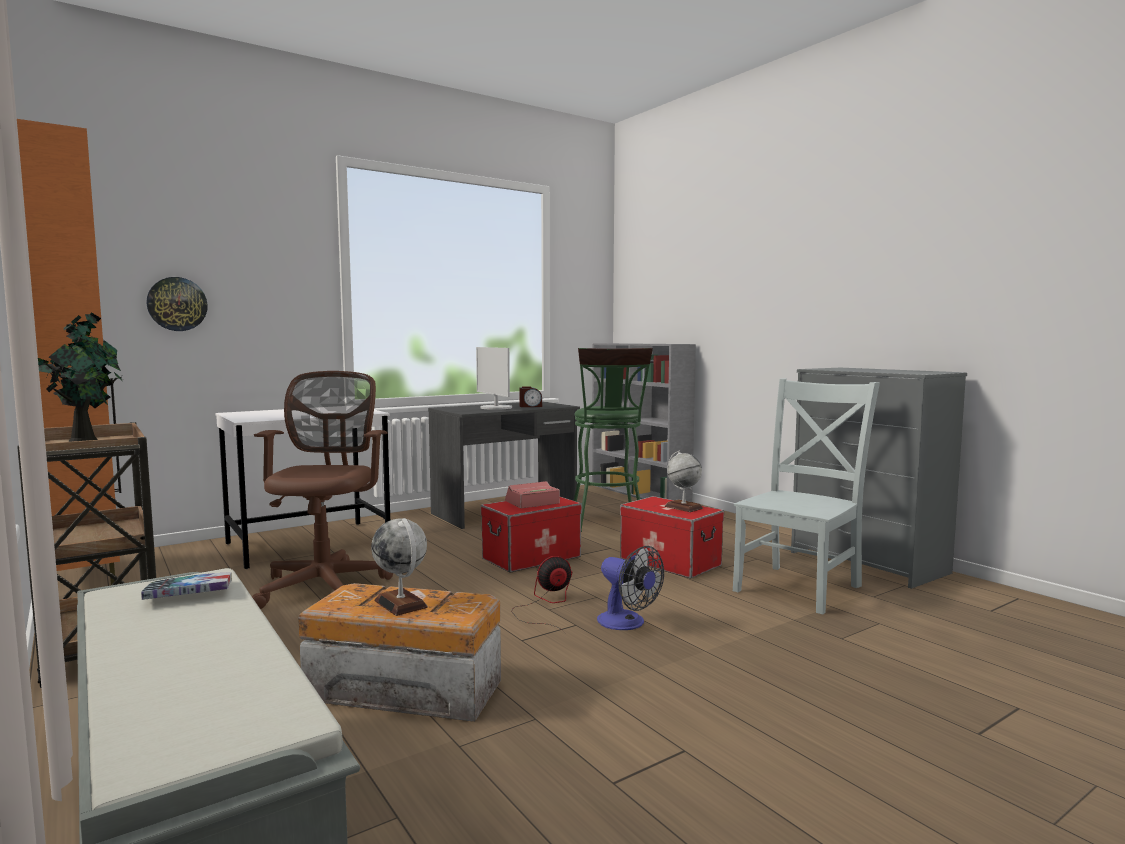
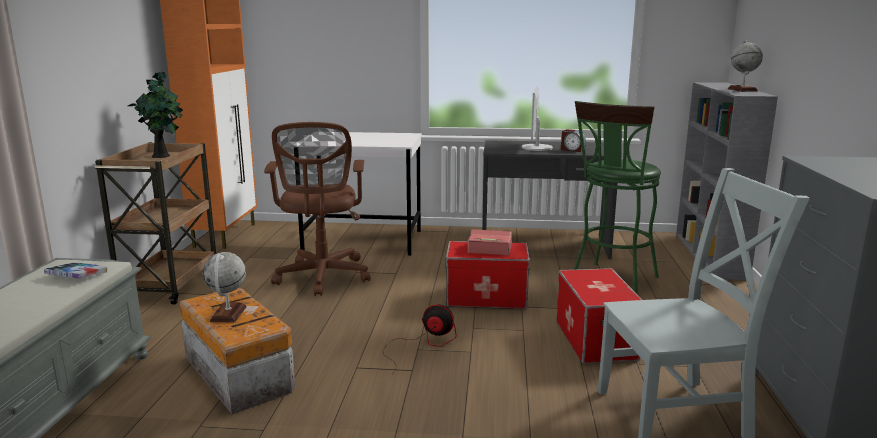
camera: 40 degrees right, 10 degrees up
wall clock [146,277,208,331] -> none
brown office chair [252,371,393,609] -> brown office chair turned 135 degrees clockwise [264,122,370,296]
fan [597,546,664,630] -> none
globe [665,451,703,512] -> globe moved to [728,41,763,92]

